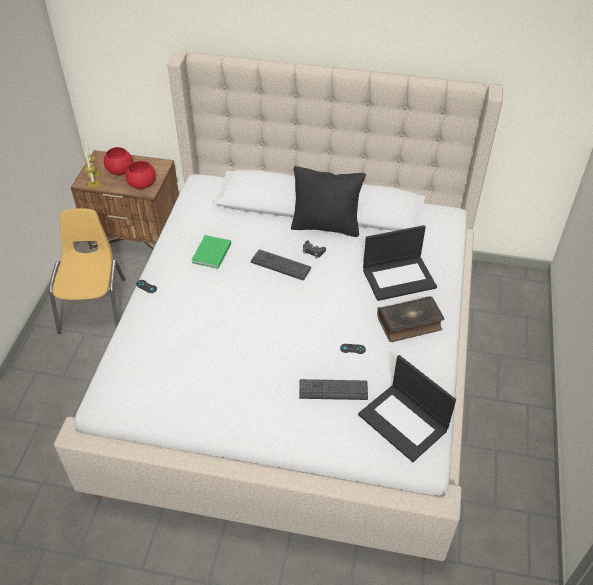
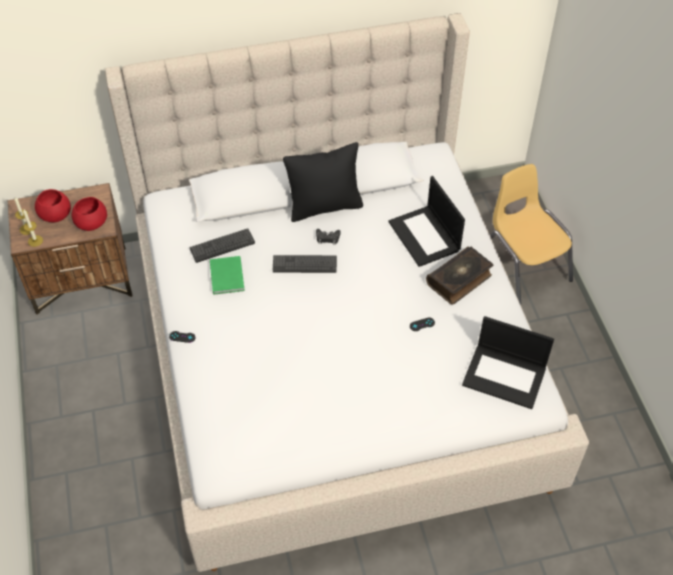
camera: 25 degrees left, 5 degrees up
yellow chair [49,208,125,334] -> yellow chair moved to [490,164,573,305]
keyboard [299,379,368,400] -> keyboard moved to [190,228,255,263]
laptop [363,225,437,301] -> laptop turned 105 degrees clockwise [389,176,465,267]

